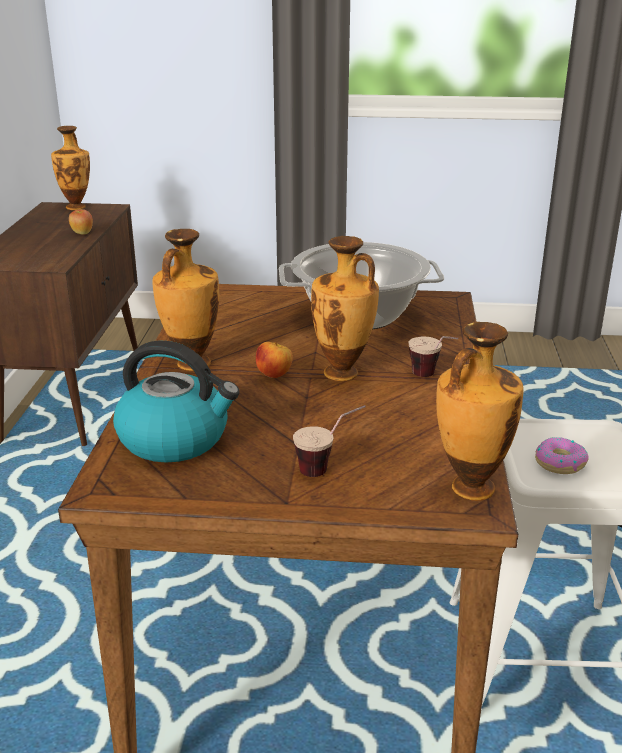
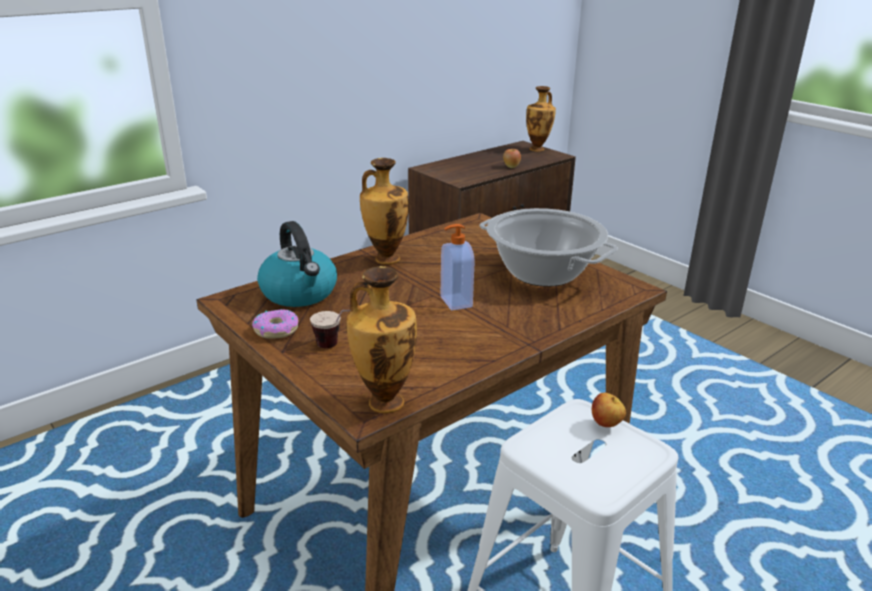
camera: 45 degrees right, 0 degrees up
apple [256,342,293,378] -> apple moved to [592,393,626,427]
vase [311,236,379,381] -> soap dispenser [441,224,475,310]
cup [408,336,458,377] -> none
donut [535,437,589,474] -> donut moved to [252,309,298,339]

